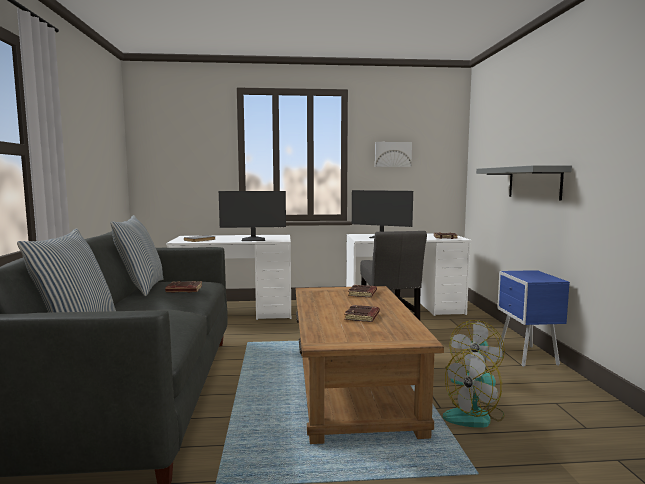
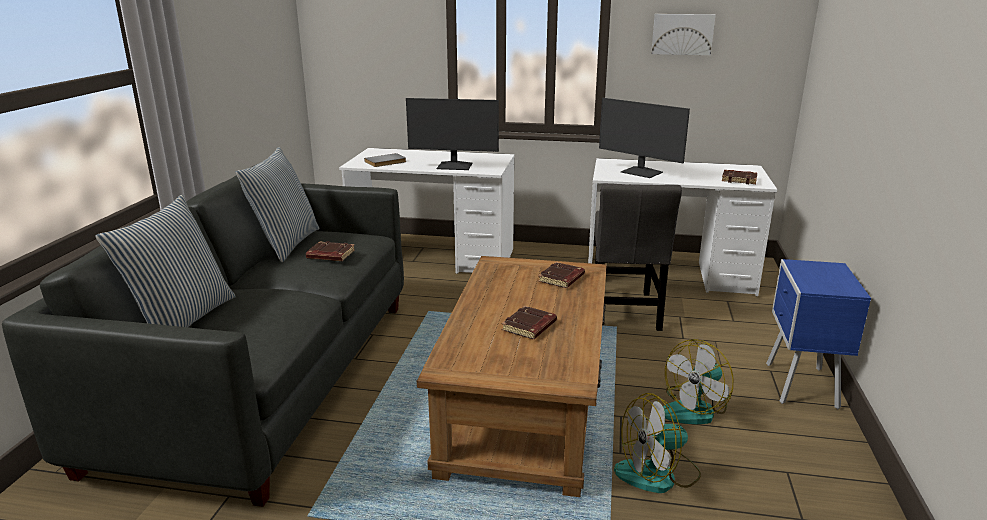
camera: 15 degrees right, 15 degrees up
grey shelf [476,165,572,201] -> none

